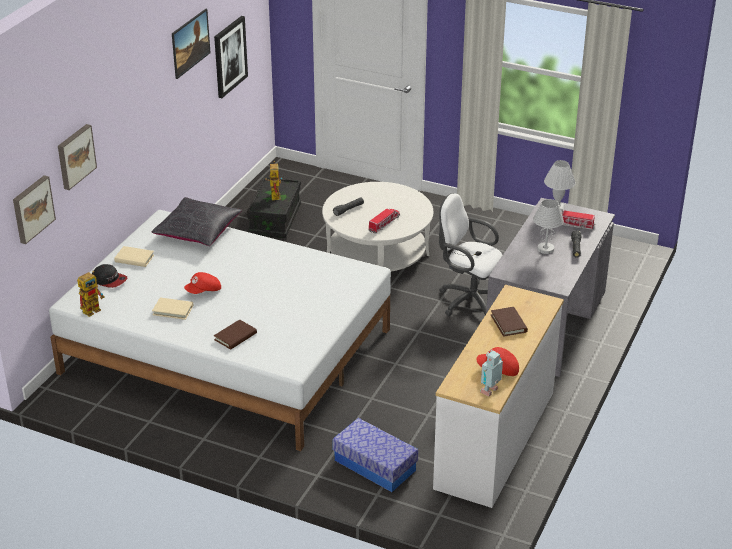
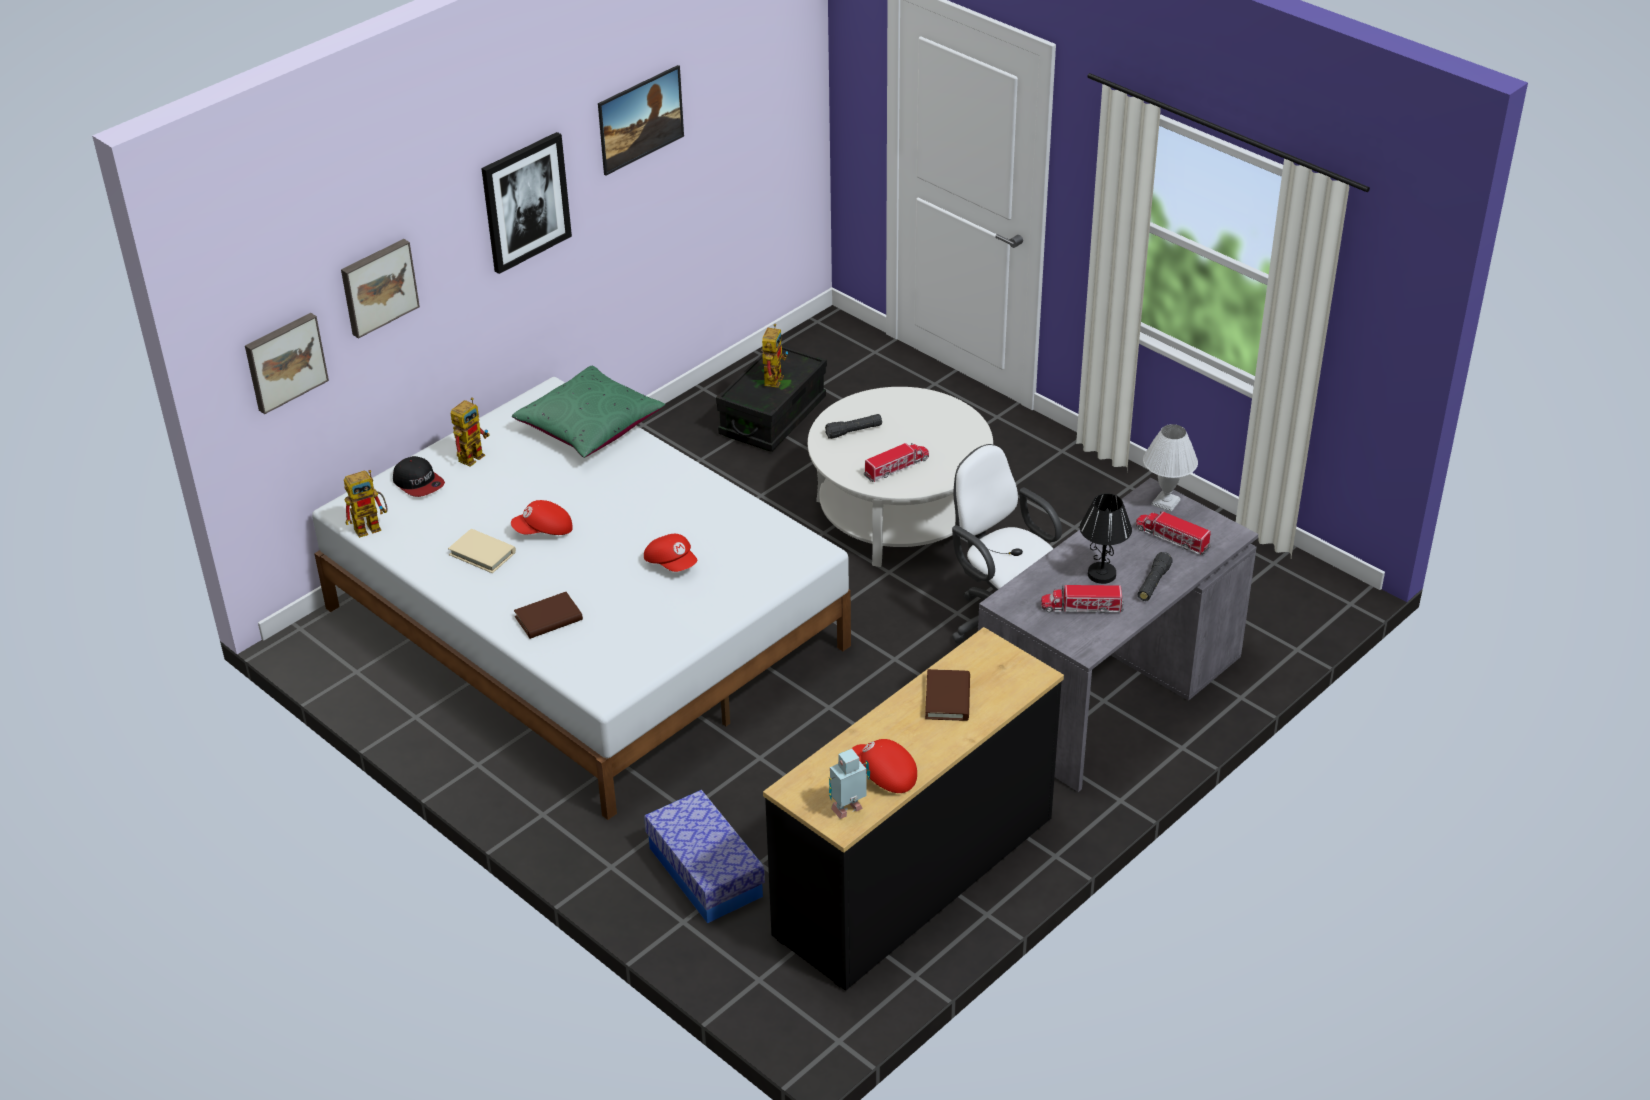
camera: 20 degrees right, 5 degrees up
beige book [114,246,154,267] -> toy robot [451,397,490,467]
black pillow [152,197,242,246] -> green pillow [512,365,665,458]
picture [214,16,248,98] -> picture moved to [481,132,572,274]
white dresser [433,285,564,508] -> black dresser [763,627,1064,991]
white table lamp [533,199,564,254] -> black table lamp [1080,493,1132,584]
none -> red cap [644,534,697,572]
none -> toy truck [1041,584,1124,613]

